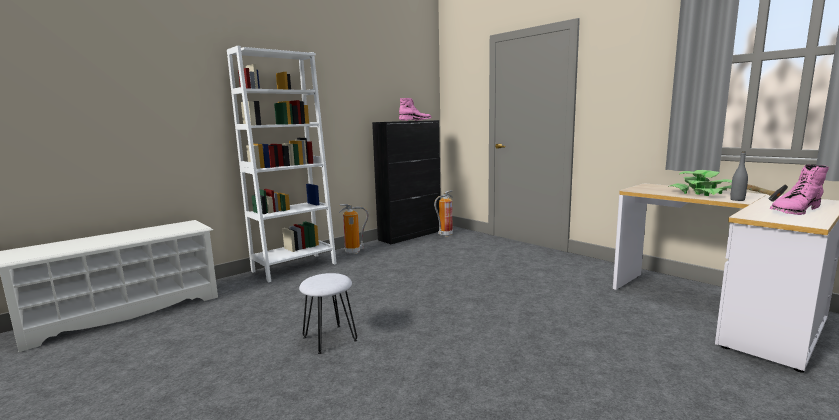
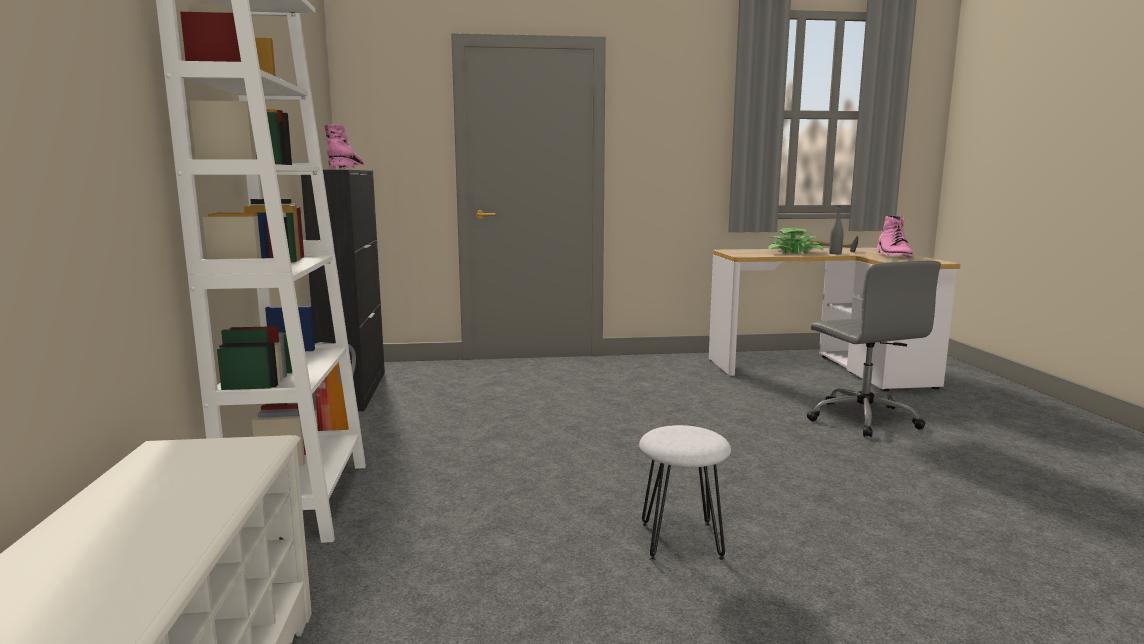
camera: 55 degrees left, 0 degrees up
fire extinguisher [434,190,453,237] -> none
none -> grey office chair [807,261,941,437]

